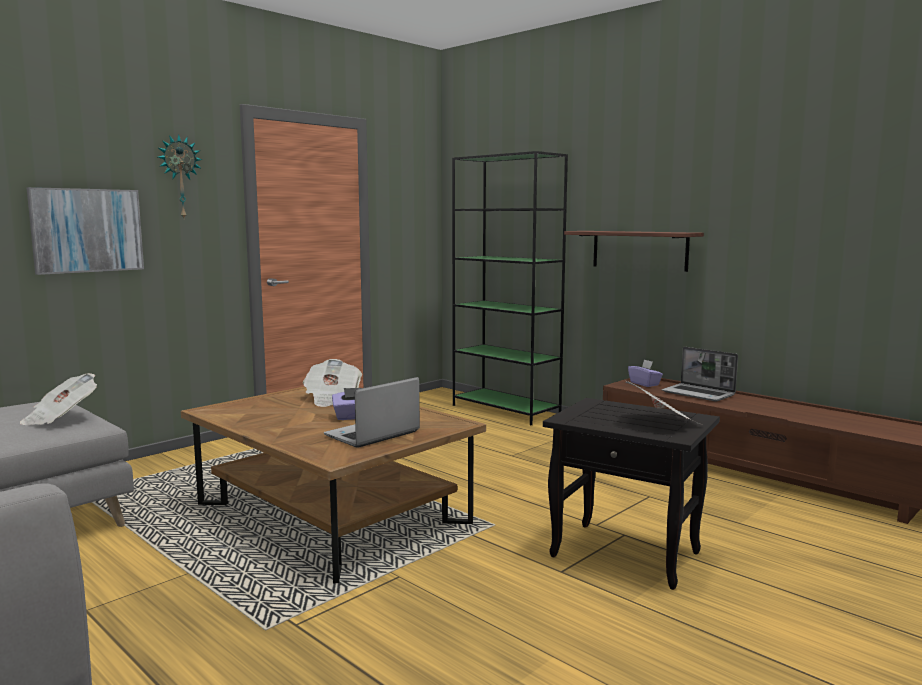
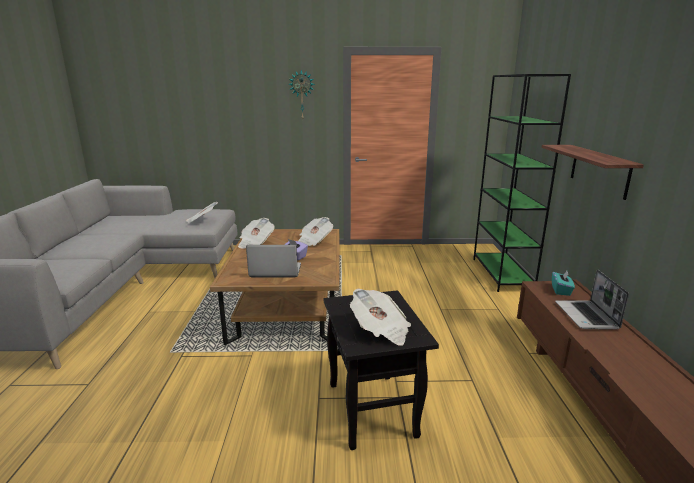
camera: 45 degrees right, 10 degrees up
picture [27,187,144,275] -> none
purple tissue box [628,360,663,387] -> turquoise tissue box [552,271,575,296]
none -> newspaper [238,218,274,249]

